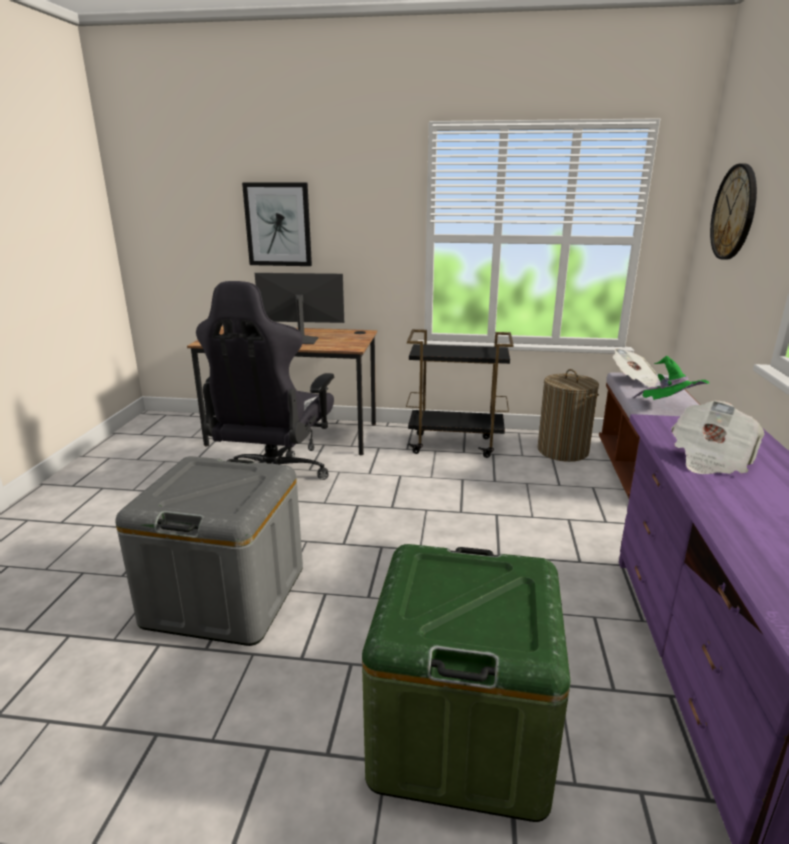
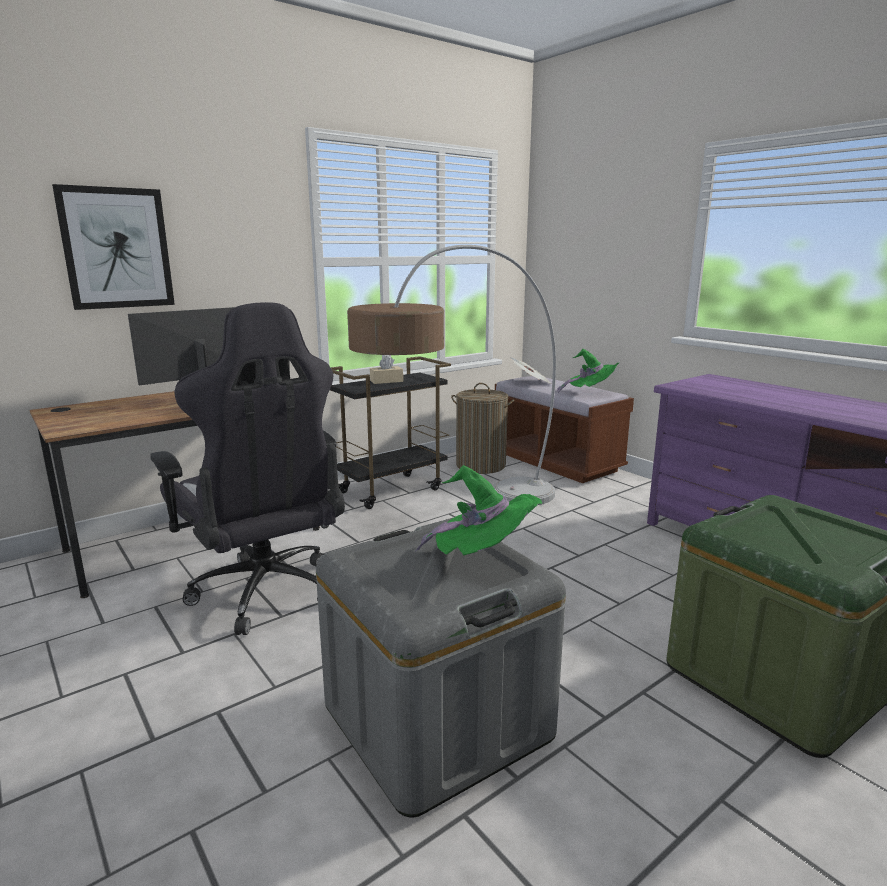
camera: 45 degrees left, 5 degrees down
newspaper [671,400,765,474] -> none
wall clock [710,164,757,260] -> none
none -> floor lamp [347,245,556,505]
none -> beige tissue box [370,356,403,384]
none -> green hat [415,465,542,555]

